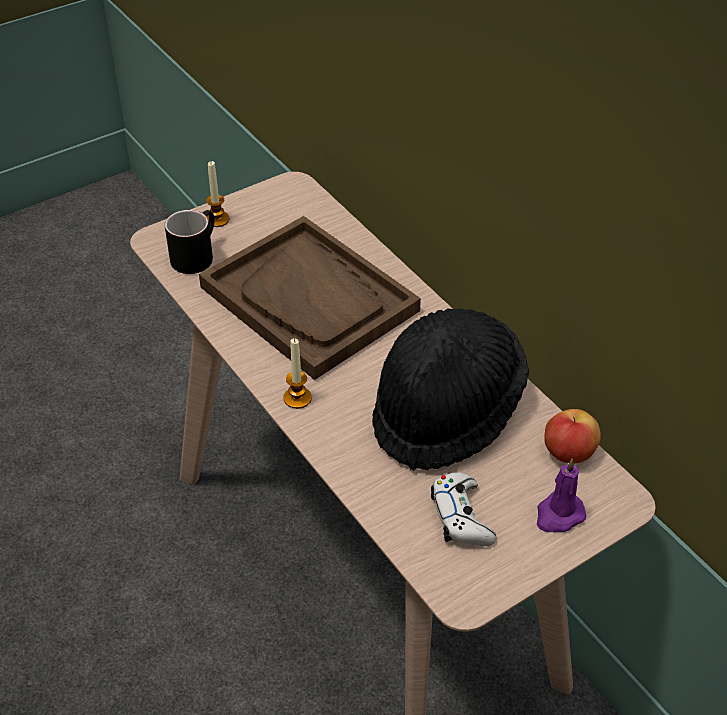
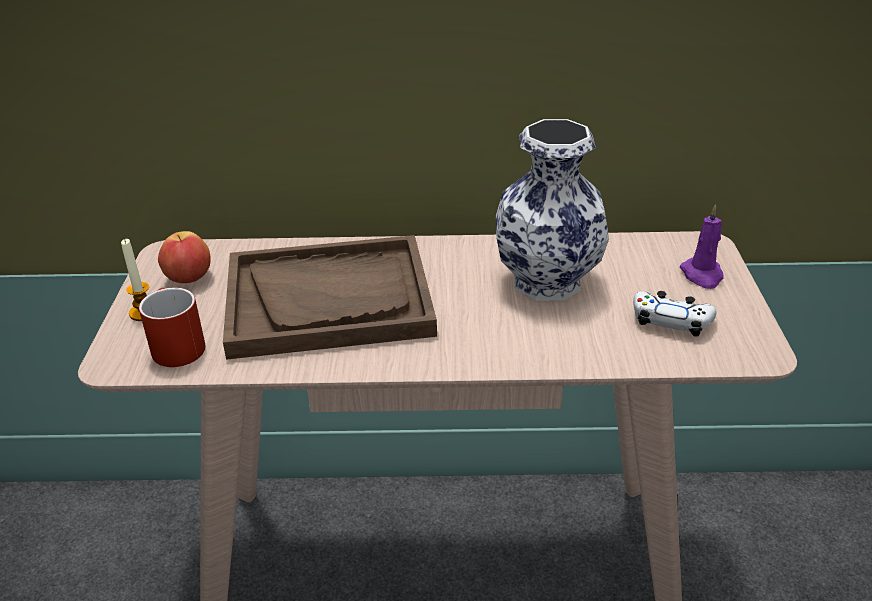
camera: 55 degrees left, 10 degrees down
black mug [165,210,215,274] -> red mug [139,288,205,367]
candle [284,338,312,409] -> none
black hat [372,308,529,470] -> vase [496,119,609,301]
apple [545,409,601,463] -> apple moved to [158,231,211,283]

